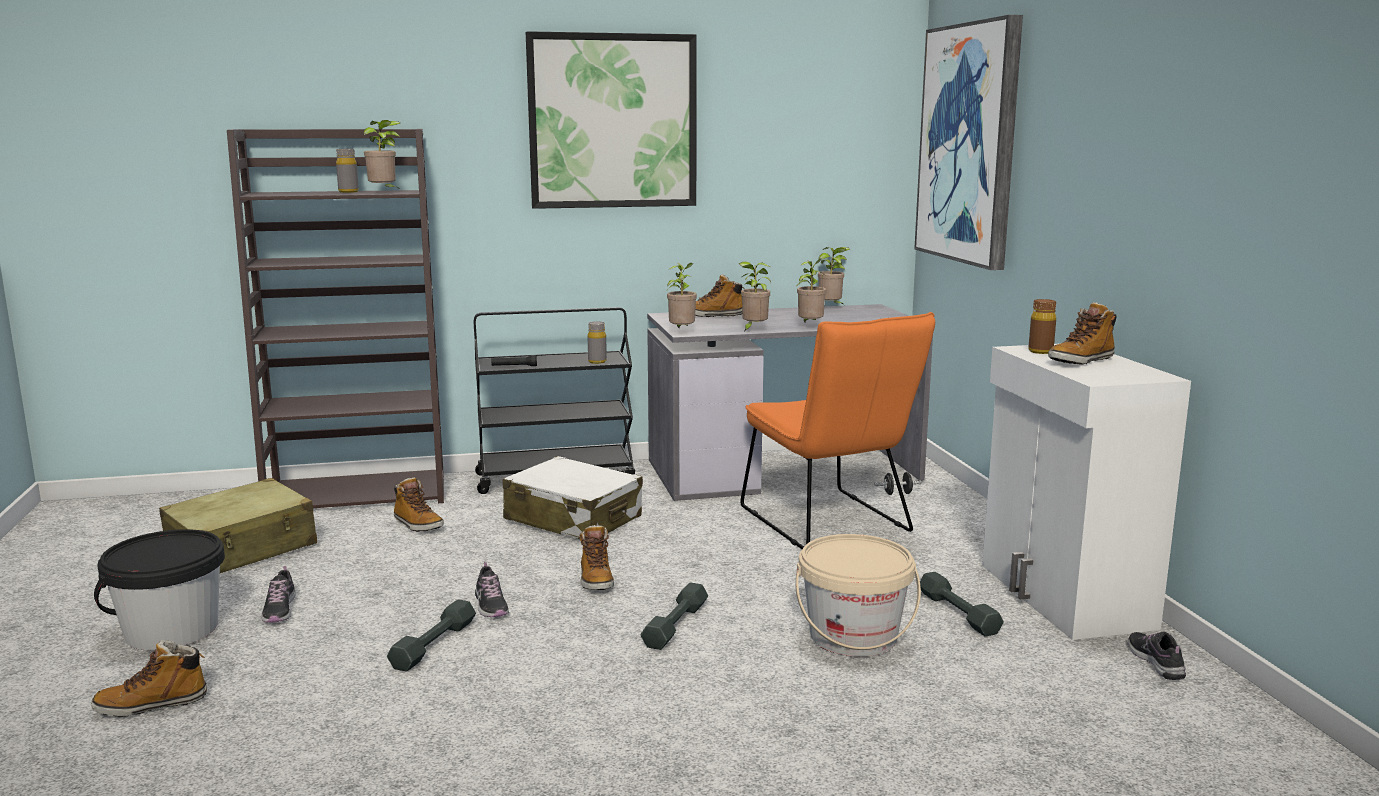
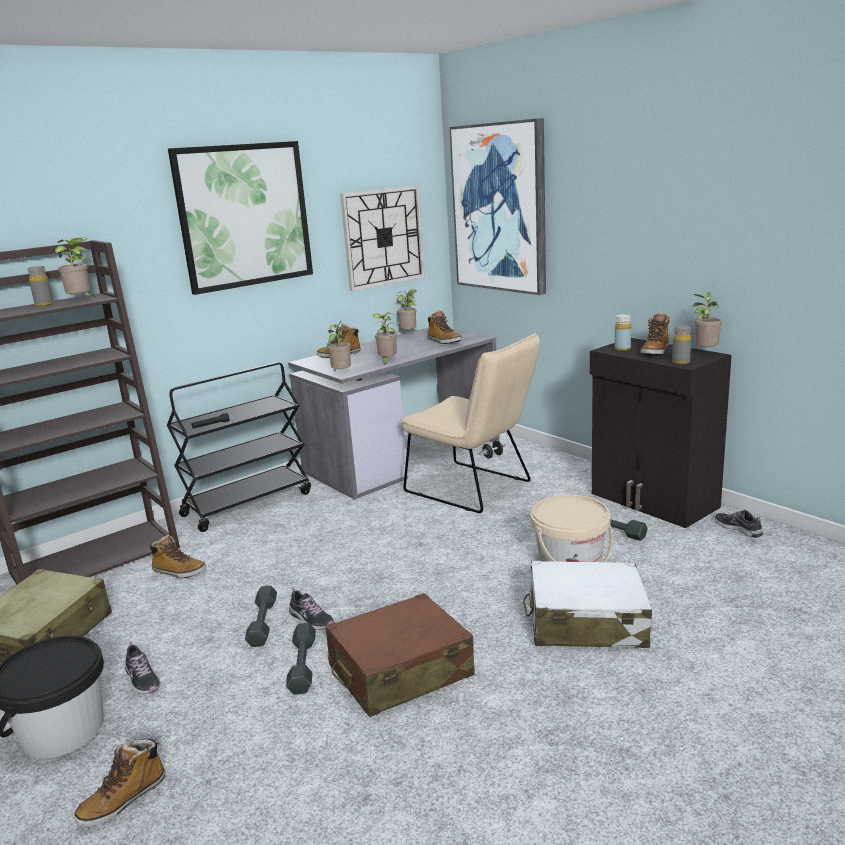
camera: 25 degrees left, 5 degrees up
white suitcase [503,456,643,539] -> white suitcase moved to [523,561,652,648]
boot [579,525,614,590] -> boot moved to [427,311,462,344]
grey bottle [588,322,607,364] -> grey bottle moved to [672,325,691,364]
grey dumbbell [641,583,708,650] -> grey dumbbell moved to [245,586,277,647]
orange chair [740,312,935,549] -> beige chair [401,333,540,513]
potted plant [797,259,826,322] -> potted plant moved to [692,292,722,350]
white cabinet [982,343,1191,640] -> black cabinet [590,338,732,528]
brown bottle [1028,299,1056,354] -> yellow bottle [615,314,631,351]
none -> brown suitcase [326,593,475,717]
none -> wall clock [340,186,425,291]

